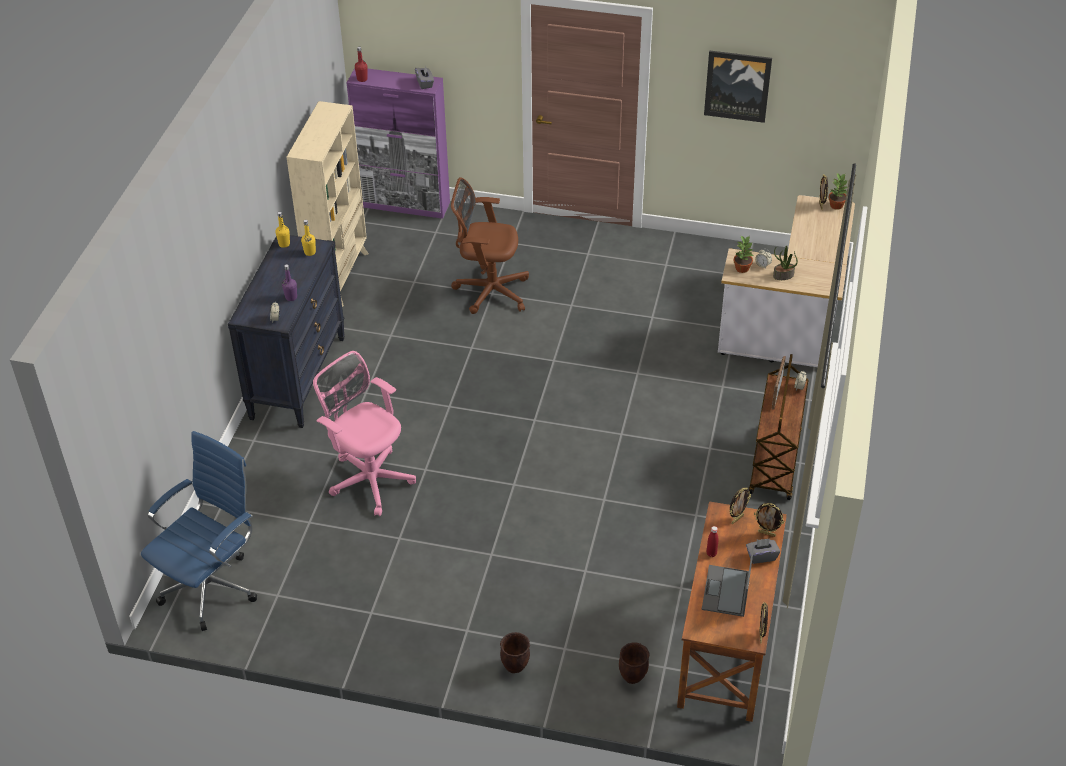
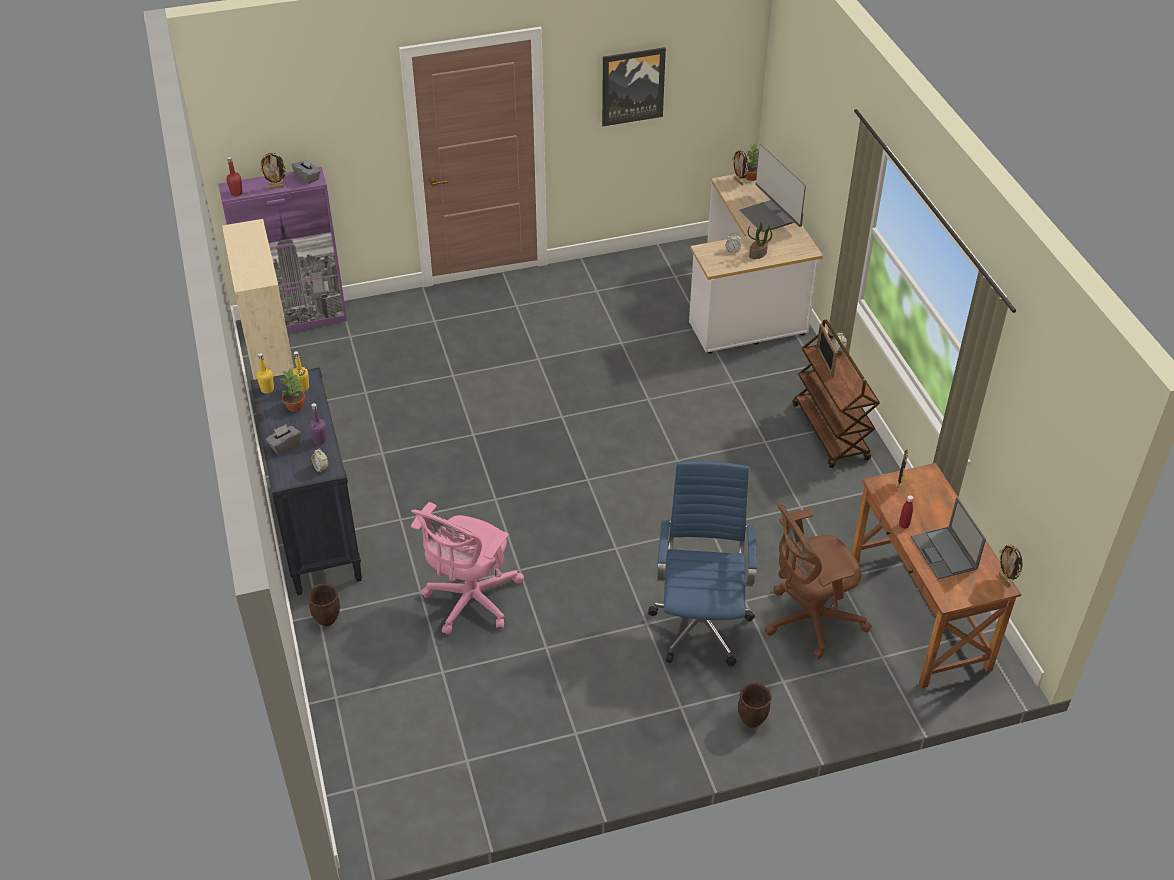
camera: 30 degrees left, 0 degrees up
blue office chair [141,431,257,631] -> blue office chair moved to [648,461,757,667]
pink office chair [313,351,416,516] -> pink office chair turned 75 degrees counterclockwise [411,502,524,635]
brown office chair [451,177,529,314] -> brown office chair moved to [765,503,872,659]
brown planter [619,642,649,684] -> brown planter moved to [308,583,340,626]
potted plant [734,236,754,273] -> potted plant moved to [280,367,305,412]
grey tissue box [746,538,780,564] -> grey tissue box moved to [266,424,301,455]
picture frame [754,503,784,537] -> picture frame moved to [259,152,287,188]
none -> monitor [739,144,806,232]

